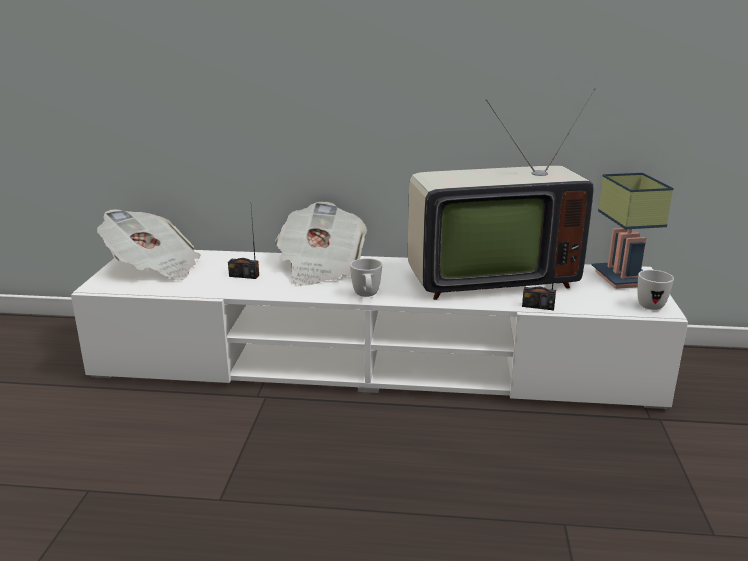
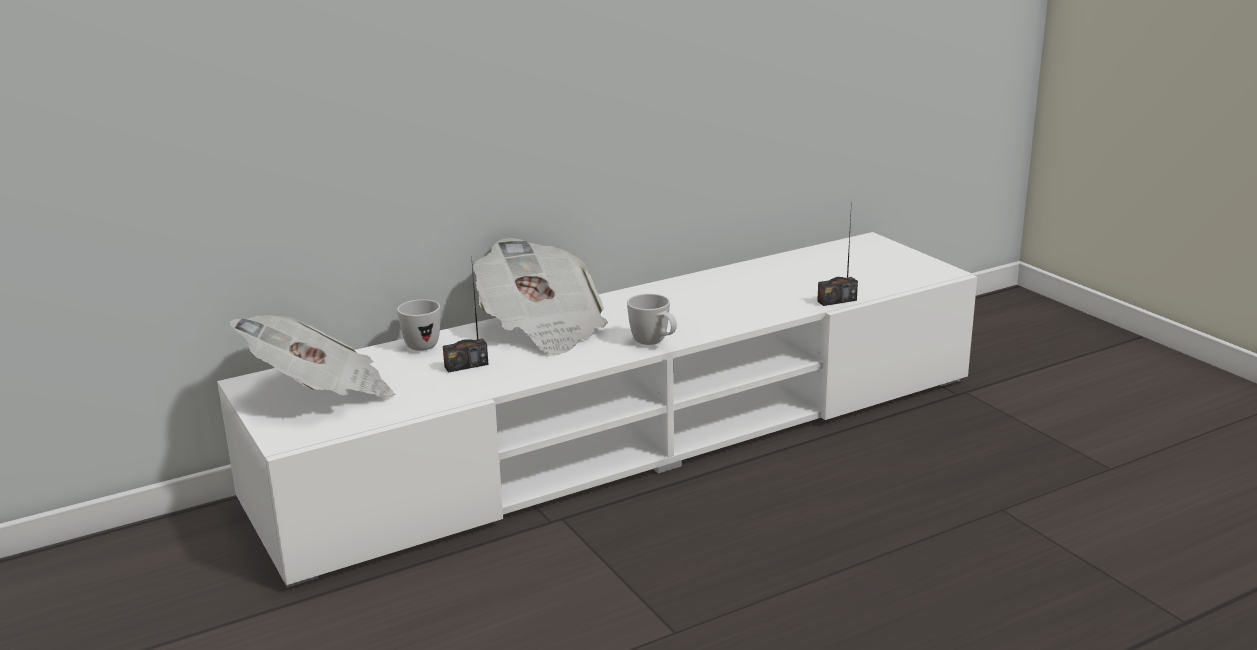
camera: 35 degrees left, 0 degrees up
television [408,88,595,300] -> none
table lamp [591,173,674,289] -> none
white mug [637,270,674,310] -> white mug moved to [397,299,441,351]

